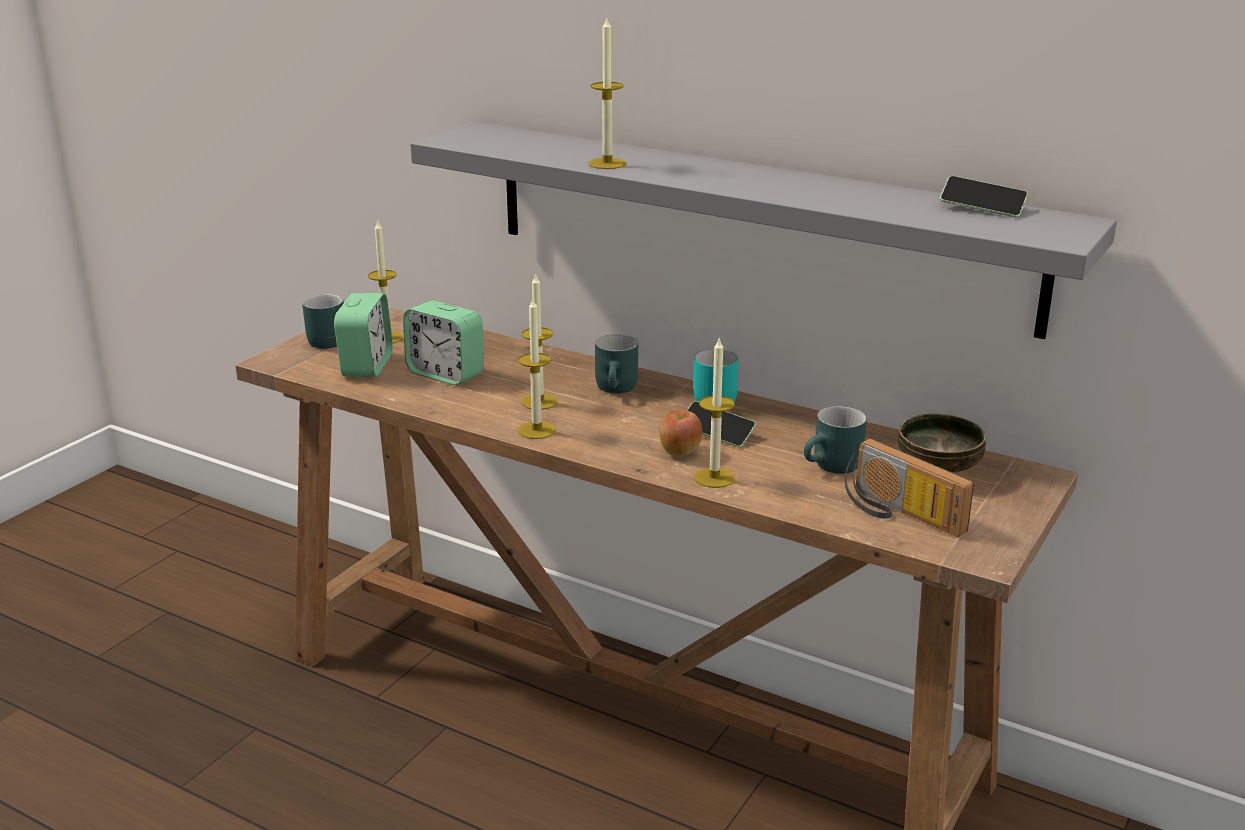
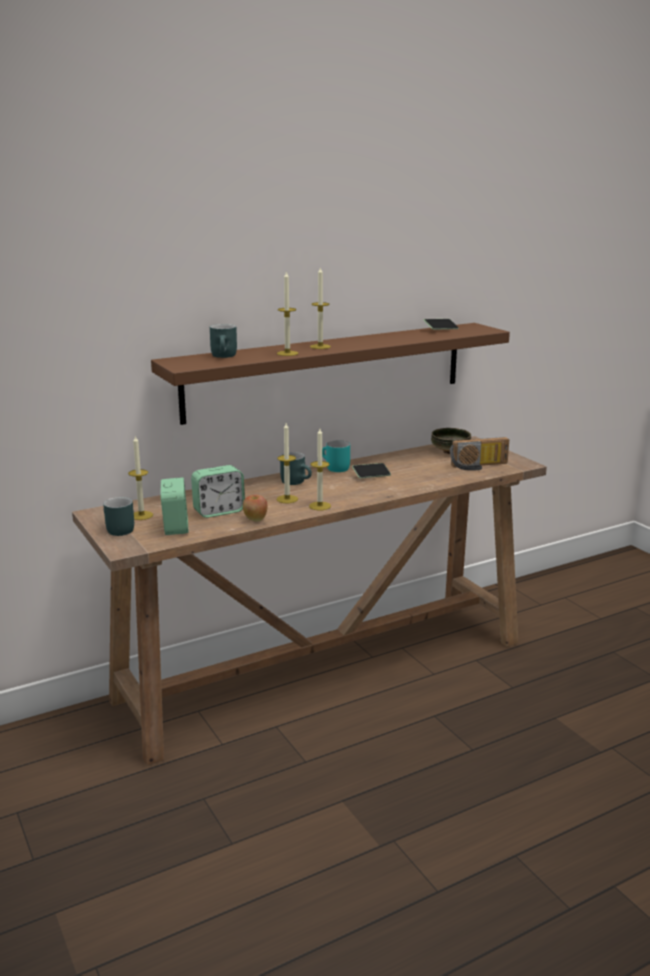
camera: 60 degrees left, 5 degrees down
alarm clock [334,293,393,377] -> alarm clock turned 45 degrees clockwise [160,477,189,535]
grey shelf [410,121,1117,339] -> brown shelf [151,323,510,425]
apple [659,410,702,457] -> apple moved to [243,495,268,522]
candle [694,339,735,488] -> candle moved to [310,268,331,349]
turquoise mug [804,406,867,474] -> turquoise mug moved to [210,324,237,358]

